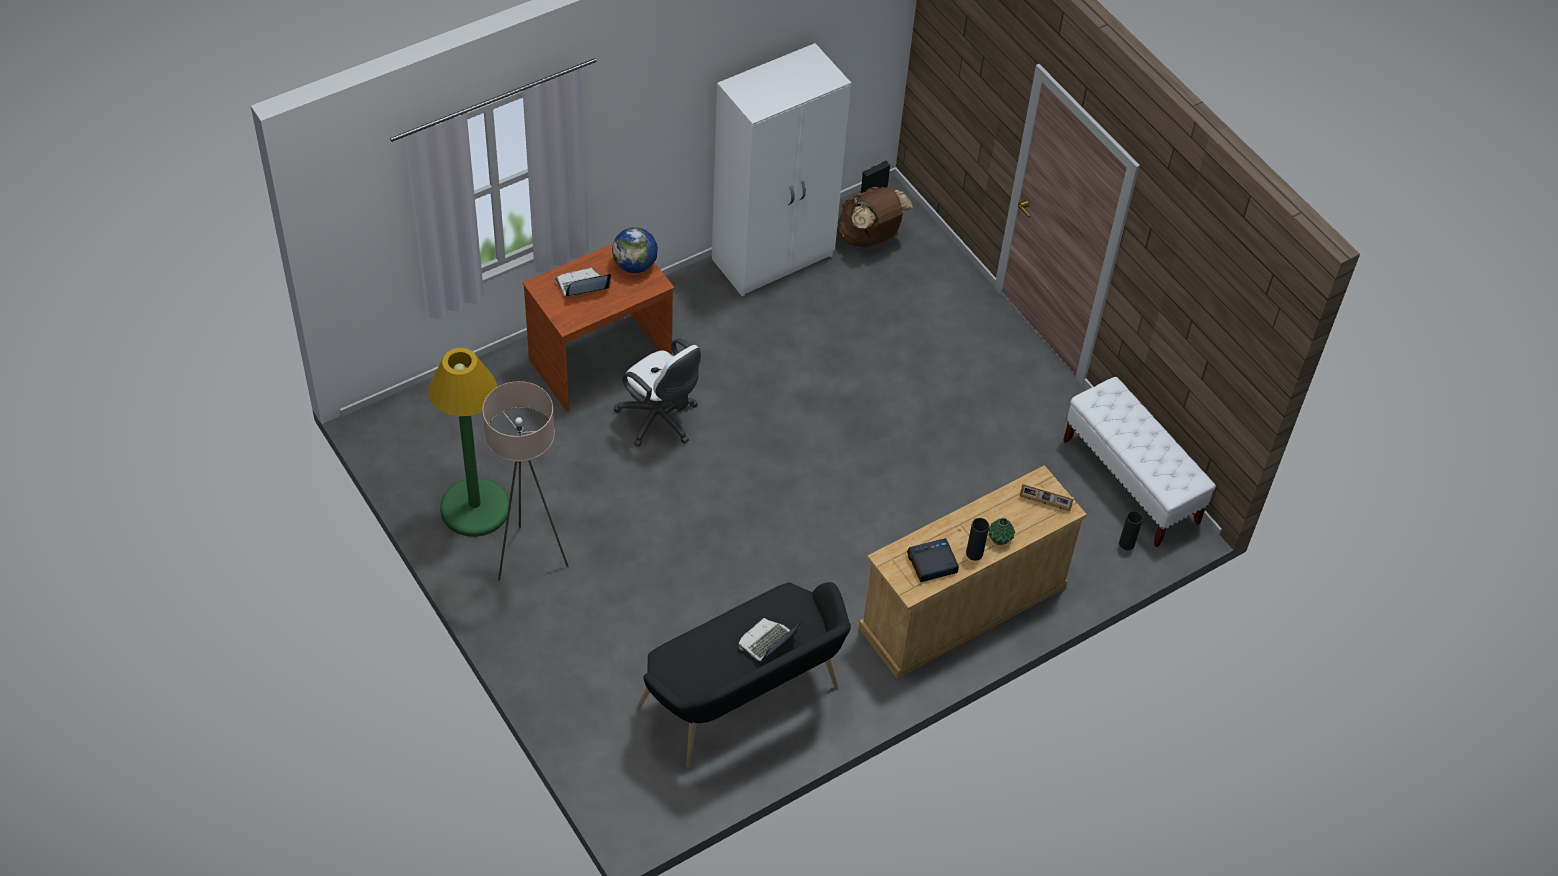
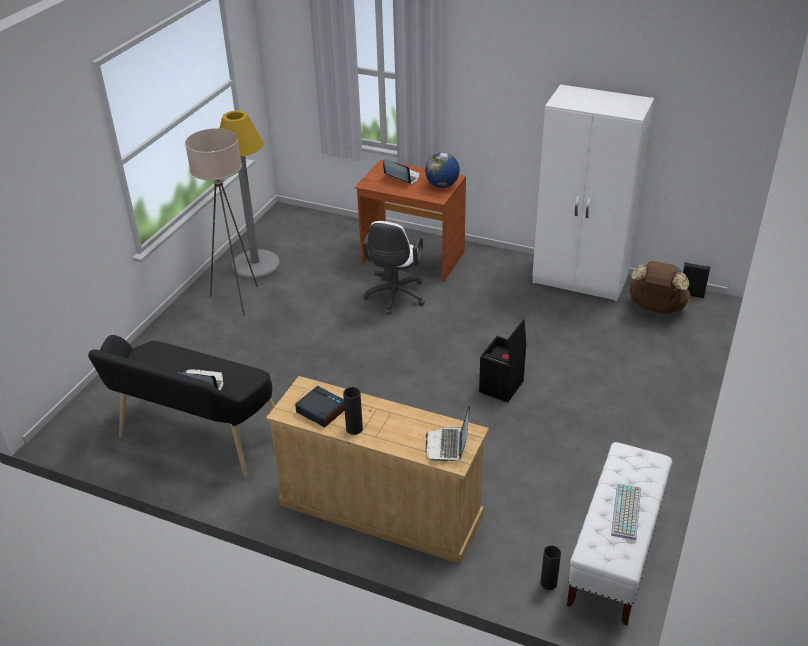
camera: 60 degrees right, 15 degrees down
green floor lamp [429,348,509,537] -> grey floor lamp [220,111,280,280]
green vase [988,518,1015,545] -> none
picture frame [1019,483,1074,511] -> laptop [425,406,470,462]
none -> black storage box [479,319,527,402]
none -> keyboard [611,483,641,540]

